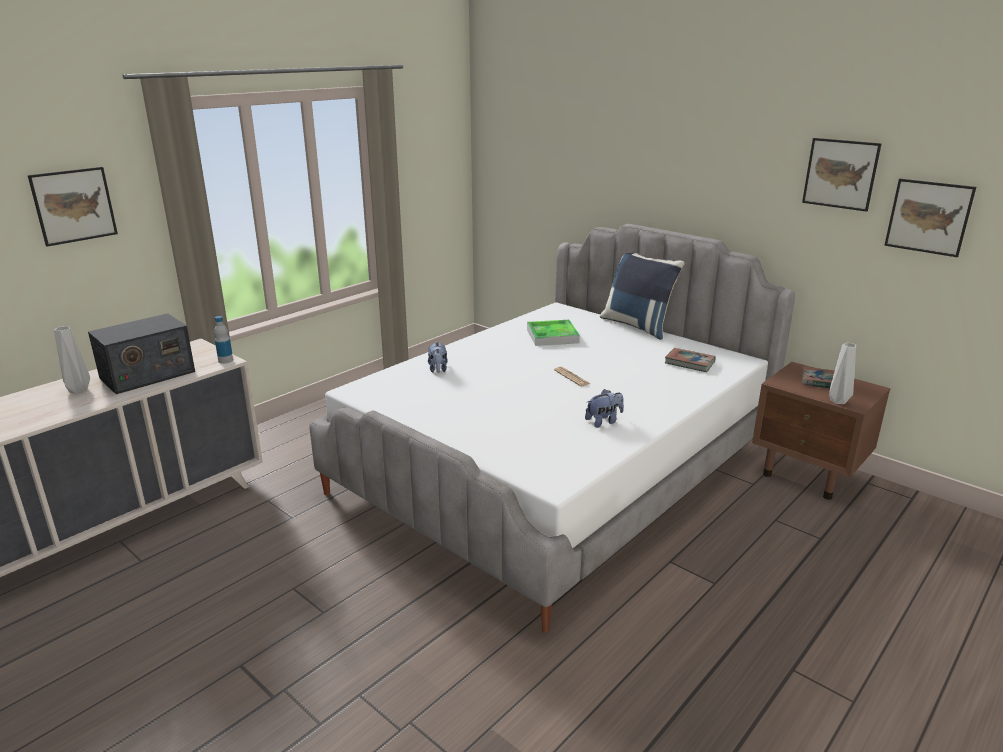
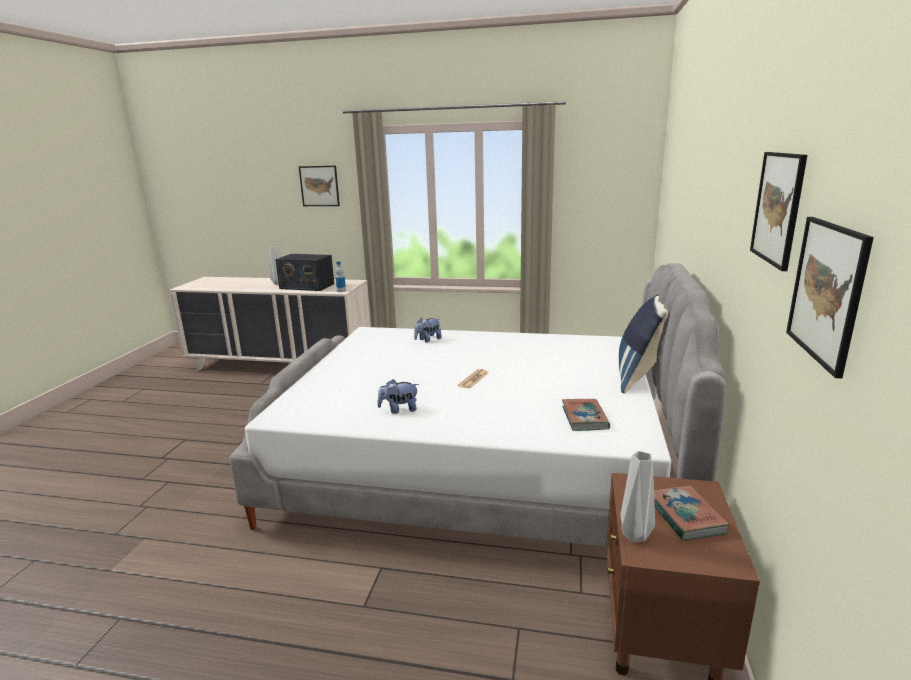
camera: 60 degrees right, 5 degrees down
tray [527,320,580,346] -> none
plush toy [585,389,624,428] -> plush toy turned 135 degrees clockwise [378,379,419,414]

